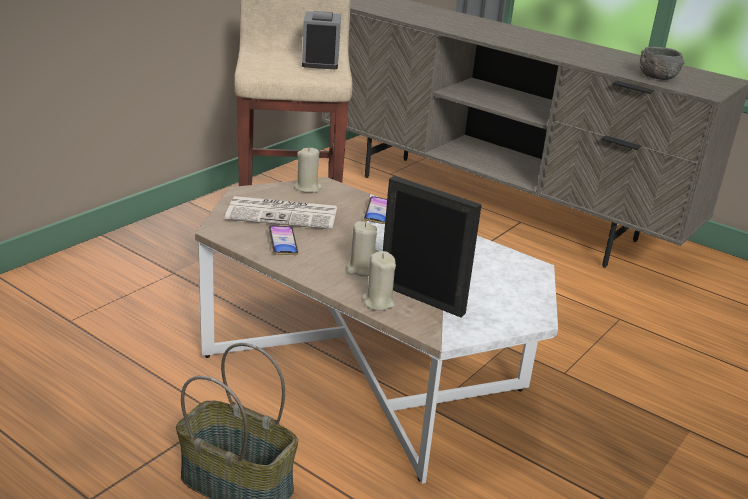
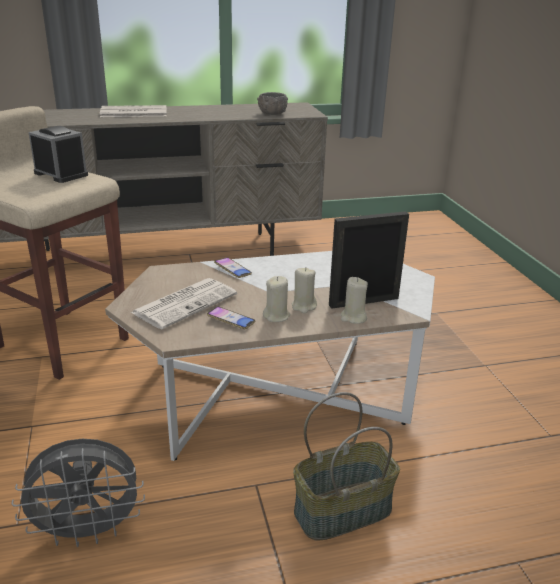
camera: 50 degrees left, 0 degrees up
beige candle [294,147,322,193] -> beige candle moved to [263,276,290,322]
none -> grey fan [11,439,145,547]
none -> newspaper [100,105,167,117]

